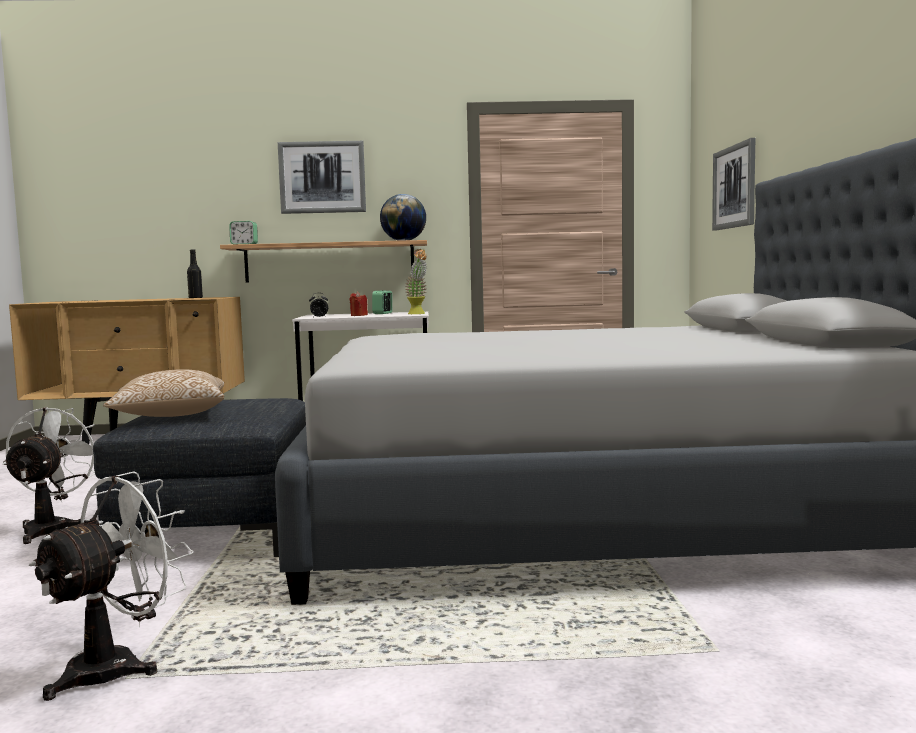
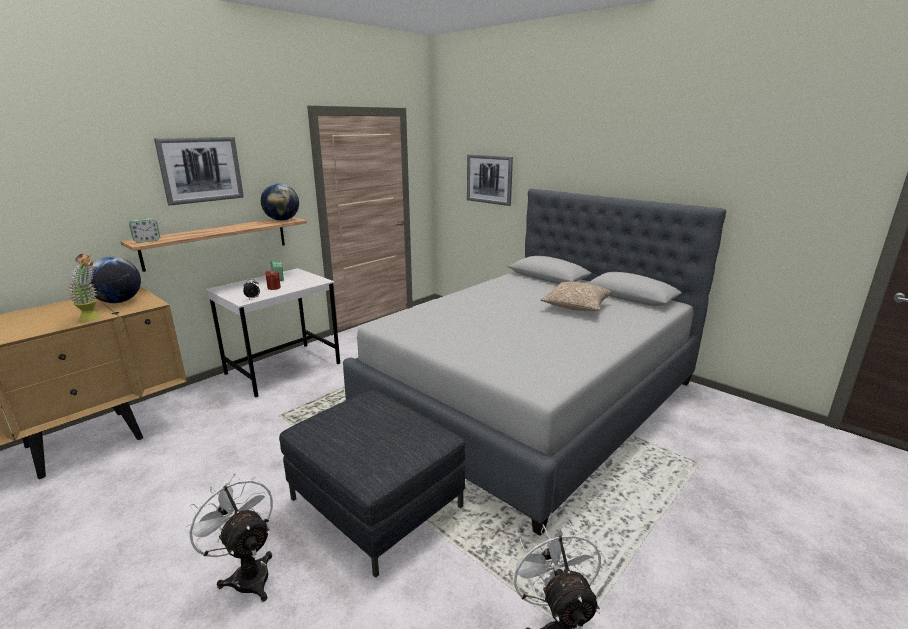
camera: 45 degrees left, 15 degrees up
pillow [103,369,224,417] -> pillow moved to [541,281,612,311]
black bottle [187,249,203,298] -> globe [90,257,141,303]
potted plant [405,249,427,314] -> potted plant moved to [67,254,101,321]

